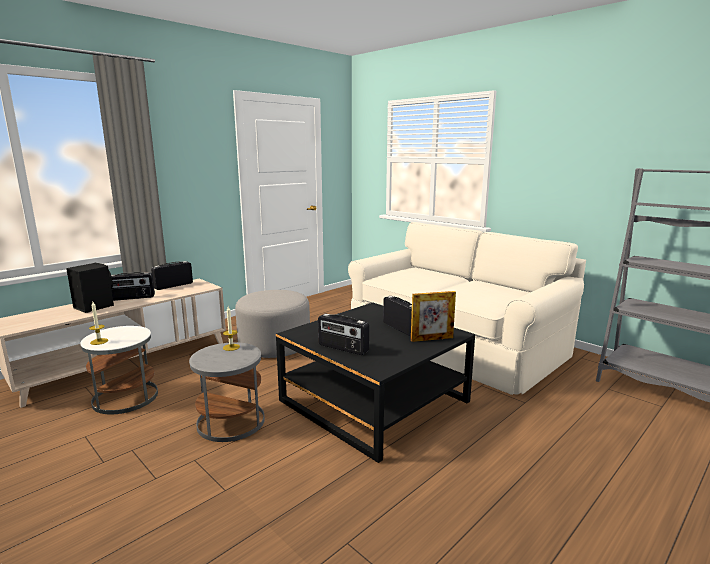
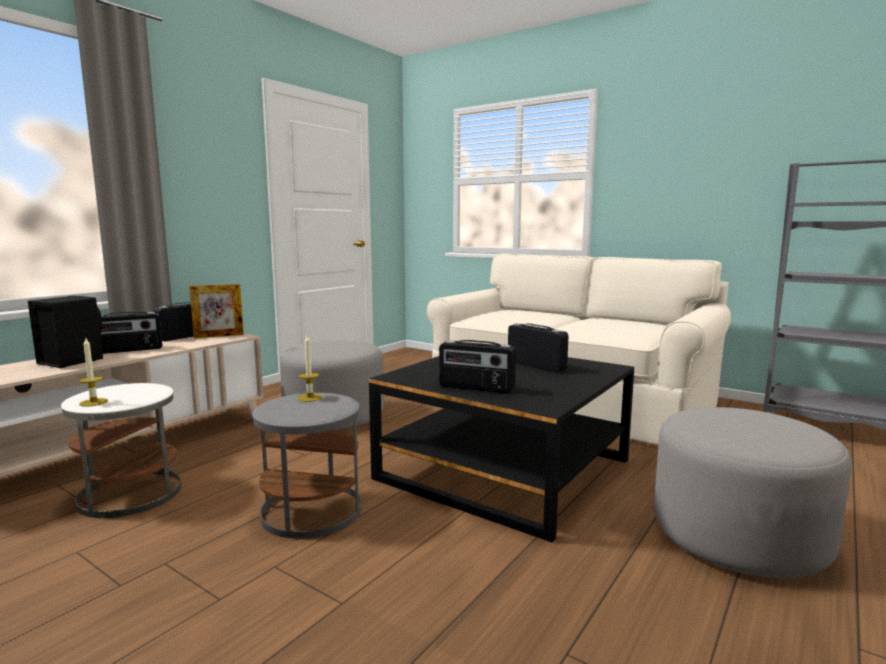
camera: 10 degrees left, 5 degrees down
picture frame [411,291,456,342] -> picture frame moved to [189,284,244,338]
none -> grey ottoman [654,407,852,578]

